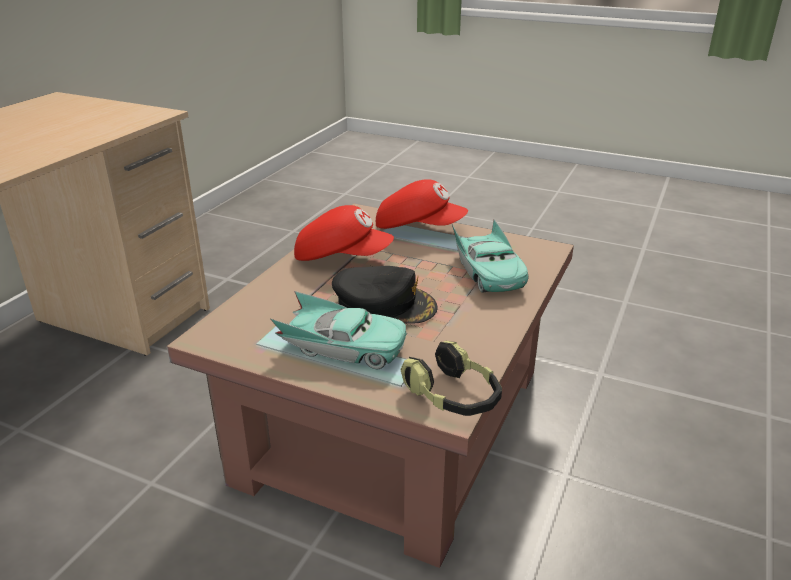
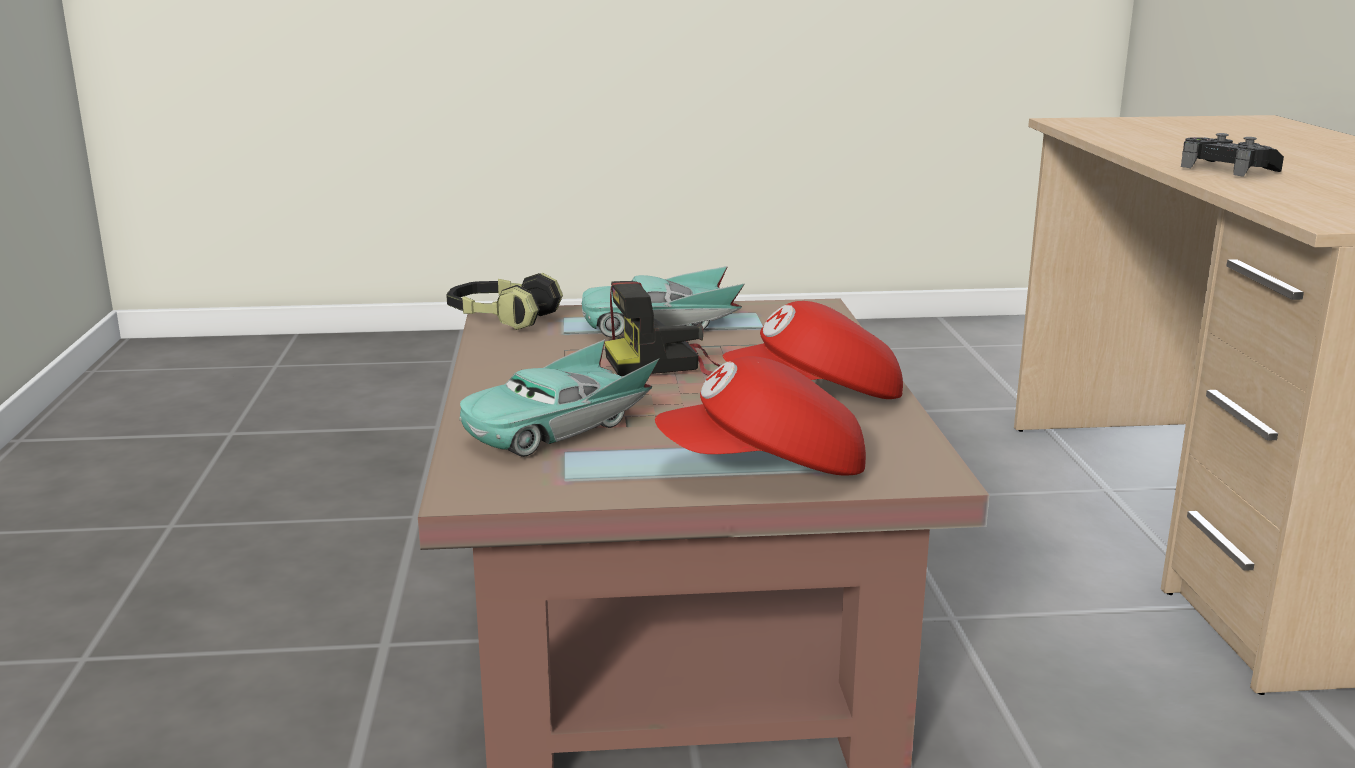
camera: 150 degrees right, 10 degrees down
black cap [332,266,437,324] -> camera [605,281,721,376]
turquoise toy car [452,219,529,293] -> turquoise toy car turned 90 degrees counterclockwise [459,339,659,457]
none -> black game controller [1181,133,1284,177]

